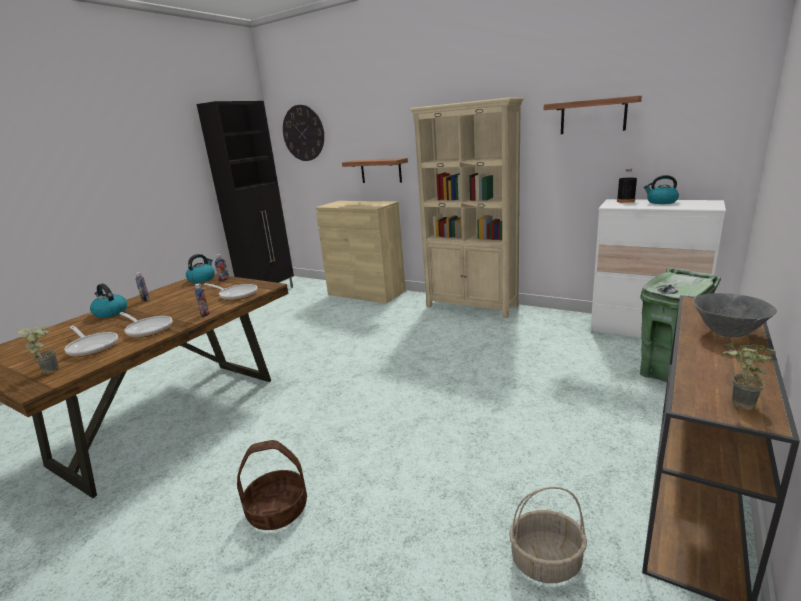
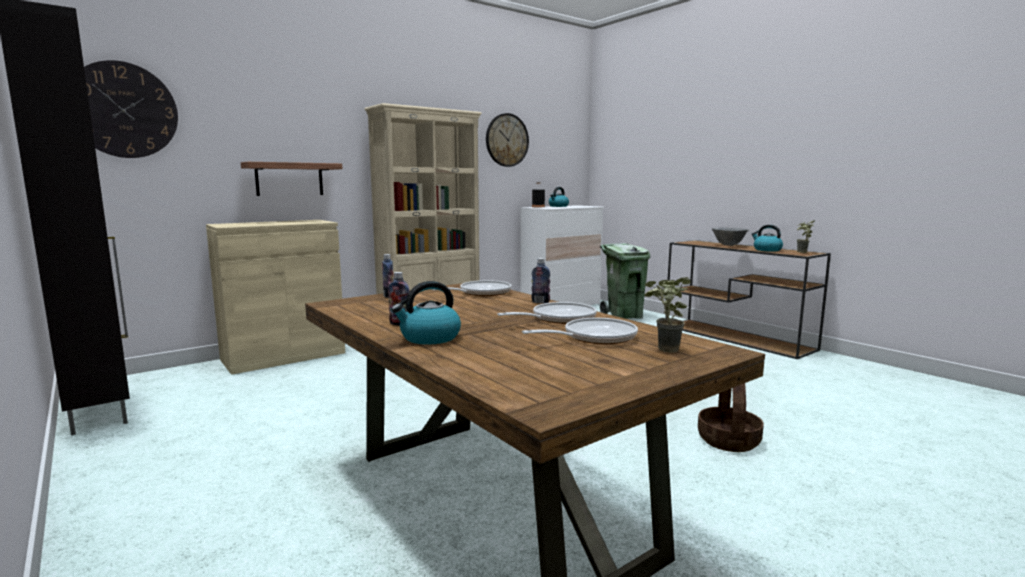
camera: 70 degrees left, 10 degrees down
kettle [186,254,215,283] -> kettle moved to [752,225,783,252]
basket [509,487,587,583] -> none
shelf [544,96,642,134] -> wall clock [486,113,529,167]

